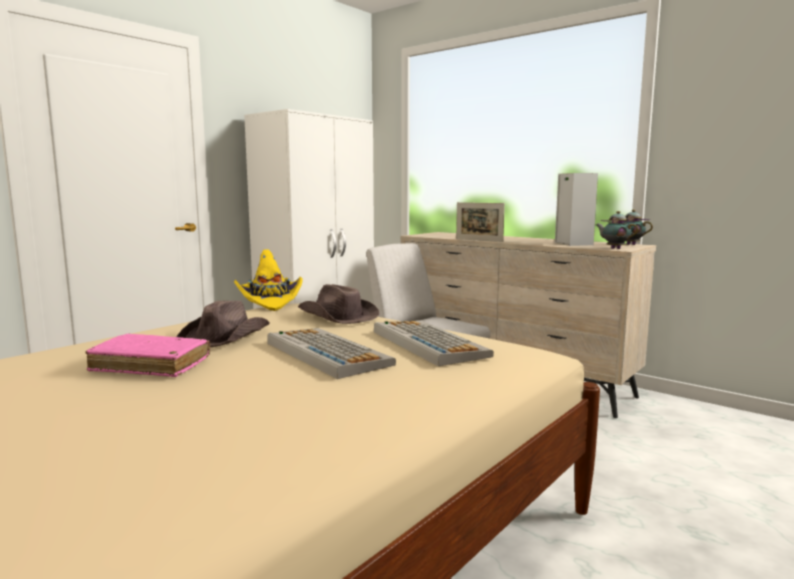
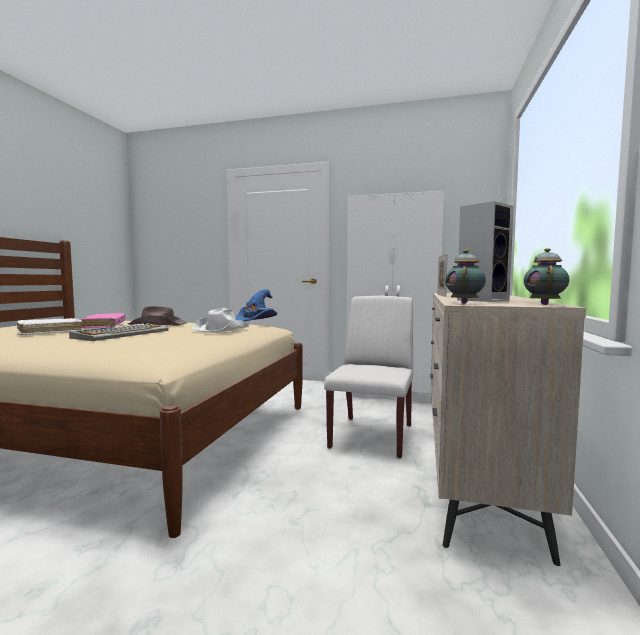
camera: 65 degrees right, 5 degrees down
yellow hat [234,249,303,311] -> blue hat [235,289,277,322]
brown hat [298,284,379,324] -> white hat [192,308,249,333]
keyboard [374,320,494,366] -> none
none -> white book [17,318,82,335]

